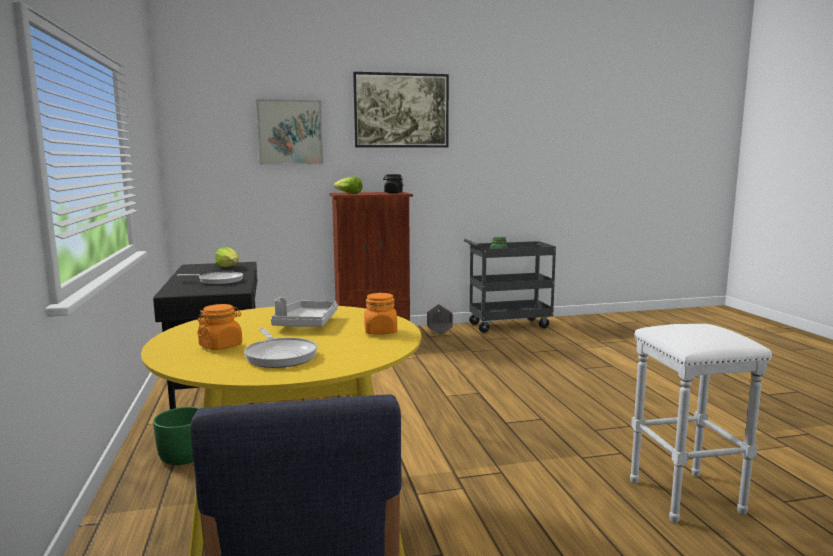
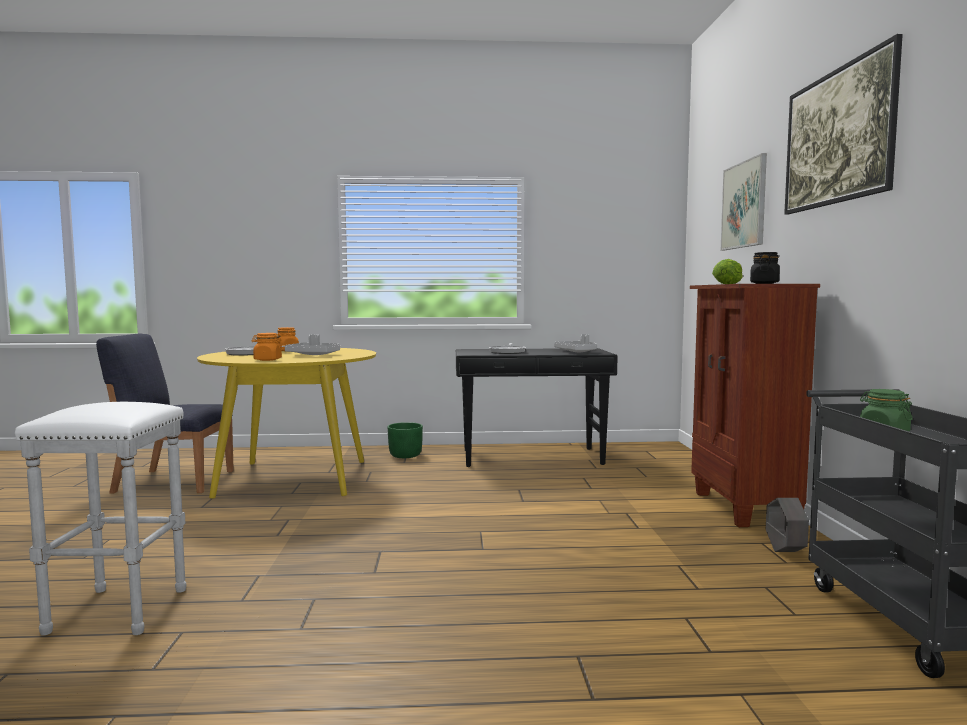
camera: 100 degrees right, 5 degrees down
lettuce [215,247,239,267] -> grey tray [554,334,597,352]

